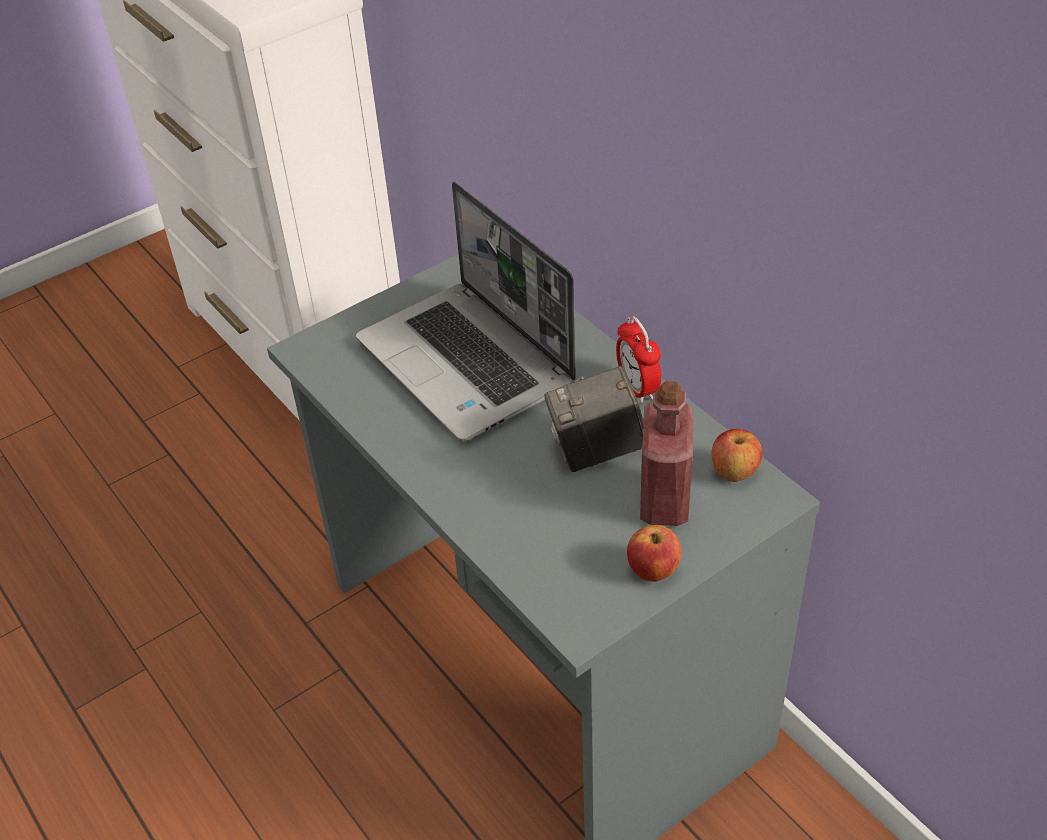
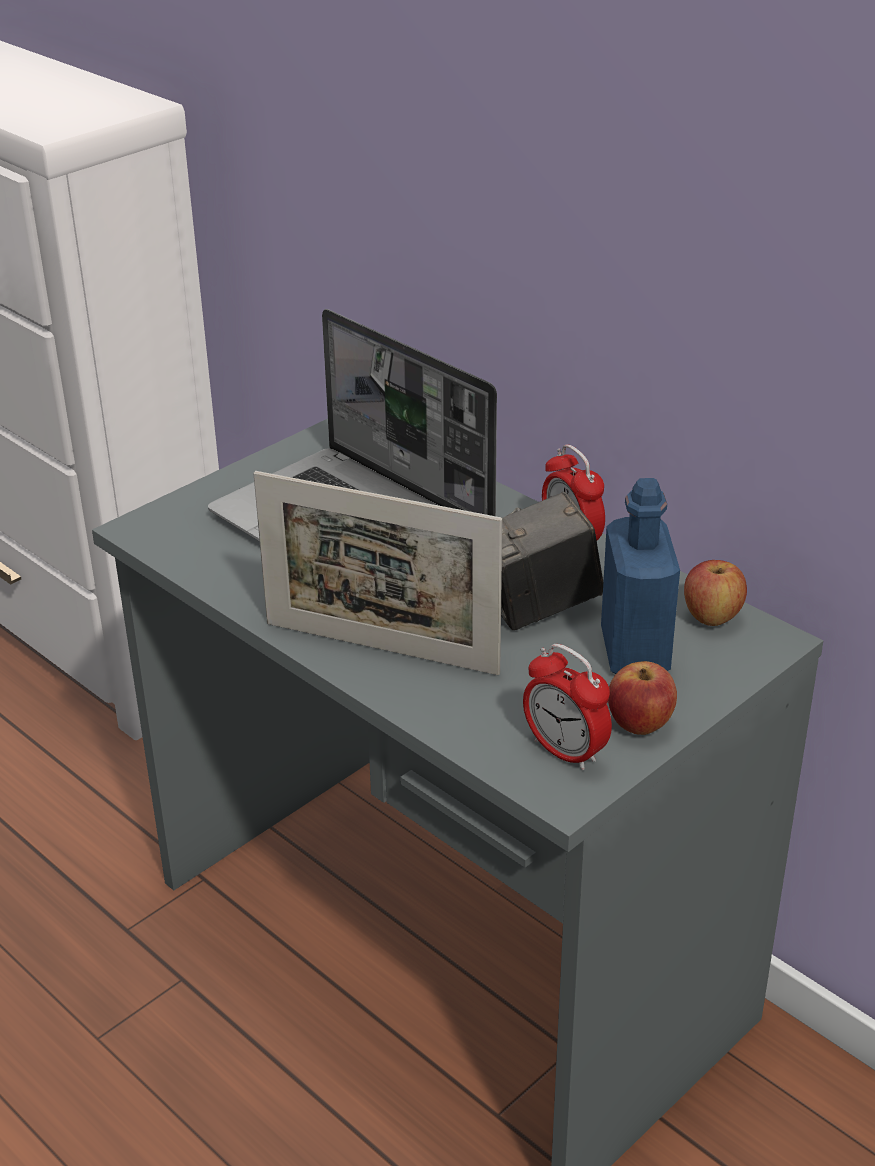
camera: 10 degrees left, 10 degrees down
red bottle [640,381,693,526] -> blue bottle [601,478,680,674]
none -> picture frame [253,471,502,675]
none -> alarm clock [523,644,612,771]

